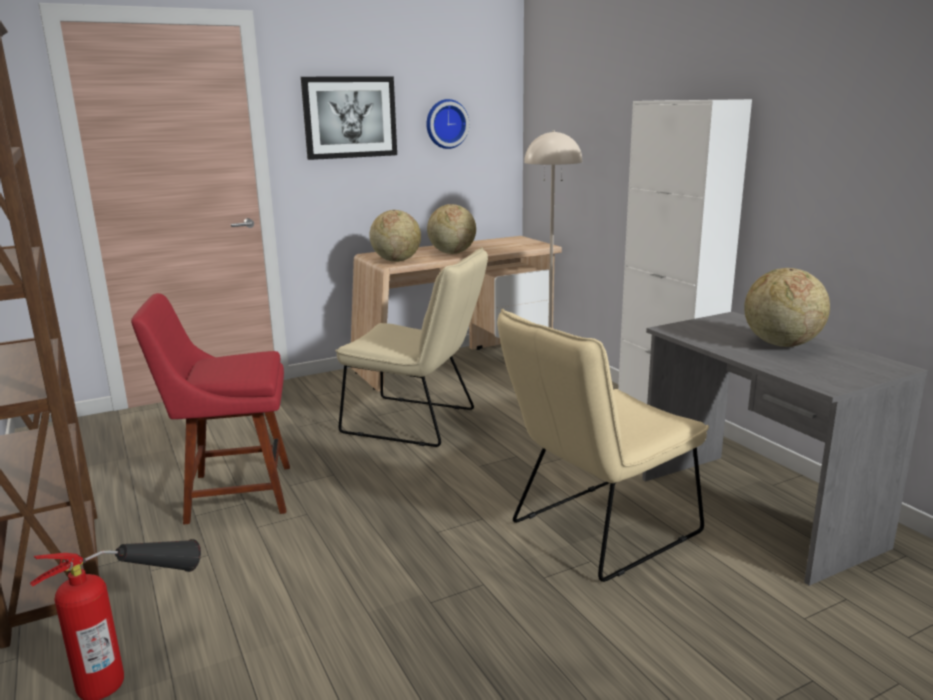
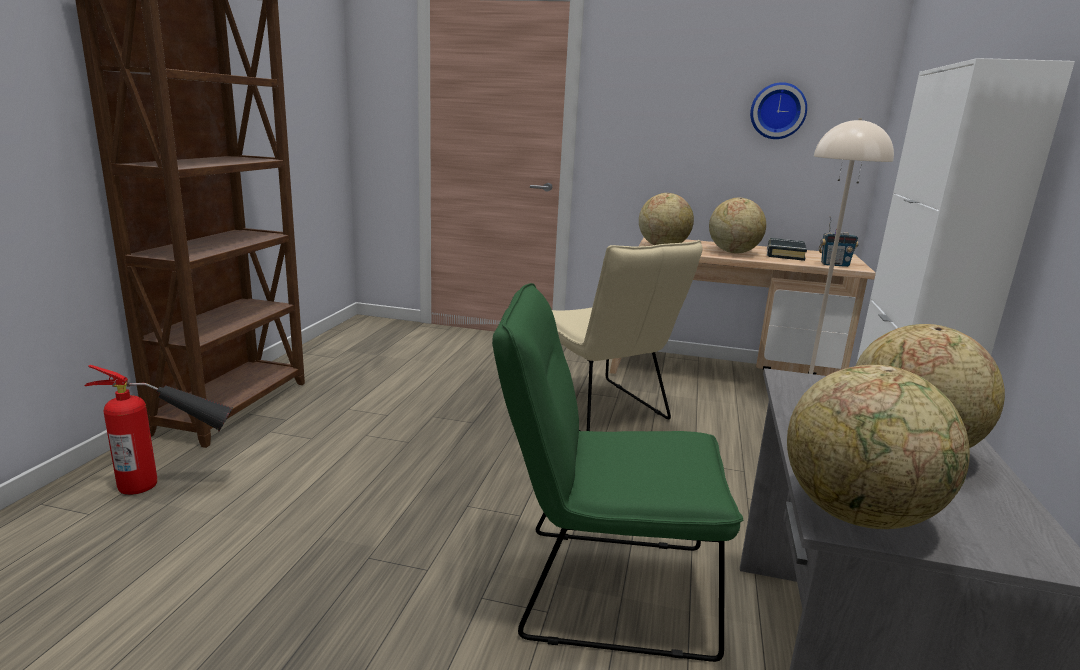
camera: 40 degrees right, 0 degrees up
red chair [131,293,290,525] -> none
picture [301,76,397,160] -> none
beige chair [497,309,709,582] -> green chair [492,283,743,662]
none -> black book [767,238,807,261]
none -> globe [787,365,970,529]
none -> radio [819,216,859,267]

